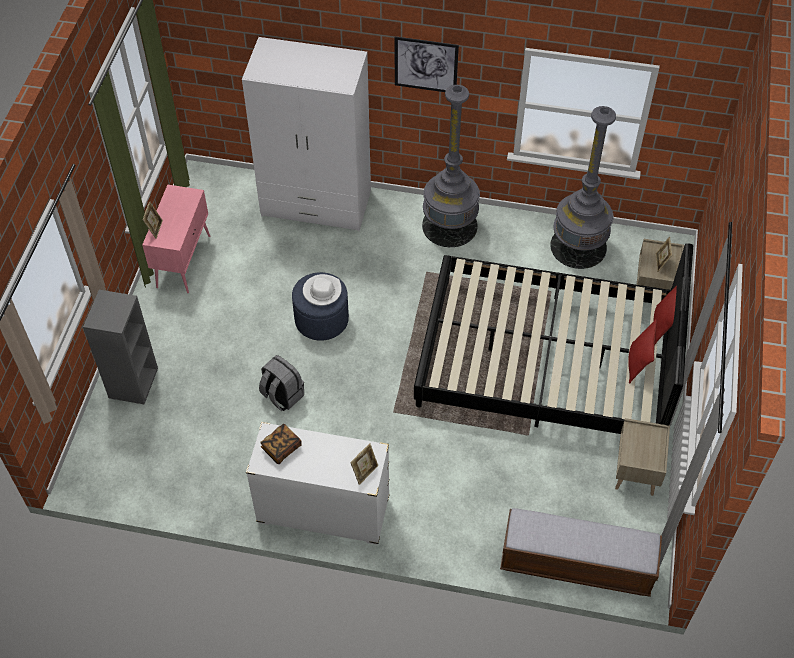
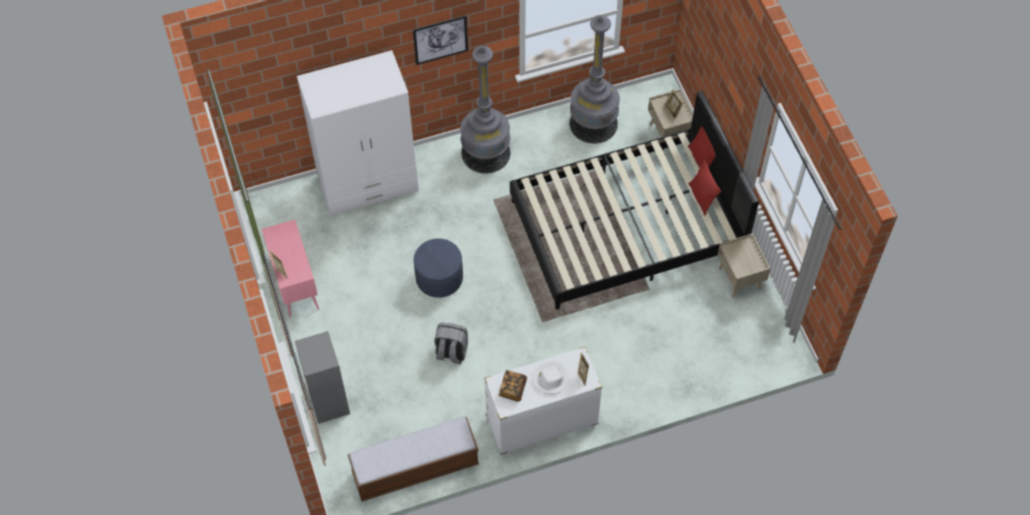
camera: 30 degrees left, 5 degrees up
white hat [303,274,342,306] -> white hat moved to [533,360,570,394]
bench [500,508,662,597] -> bench moved to [348,417,479,502]

